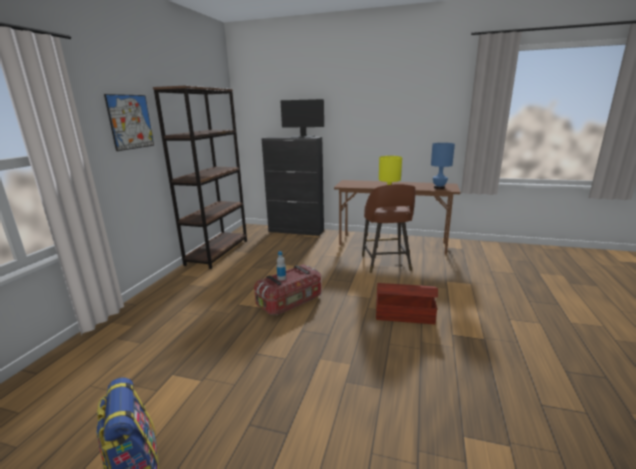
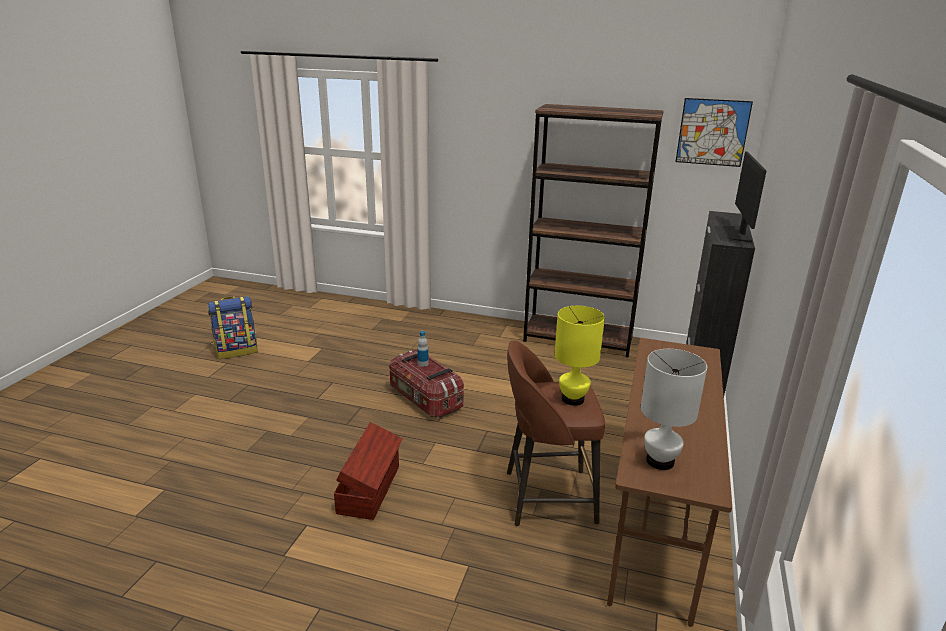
camera: 90 degrees right, 5 degrees up
picture [104,94,154,151] -> picture moved to [676,98,753,167]
blue table lamp [431,143,455,189] -> white table lamp [641,349,707,470]

